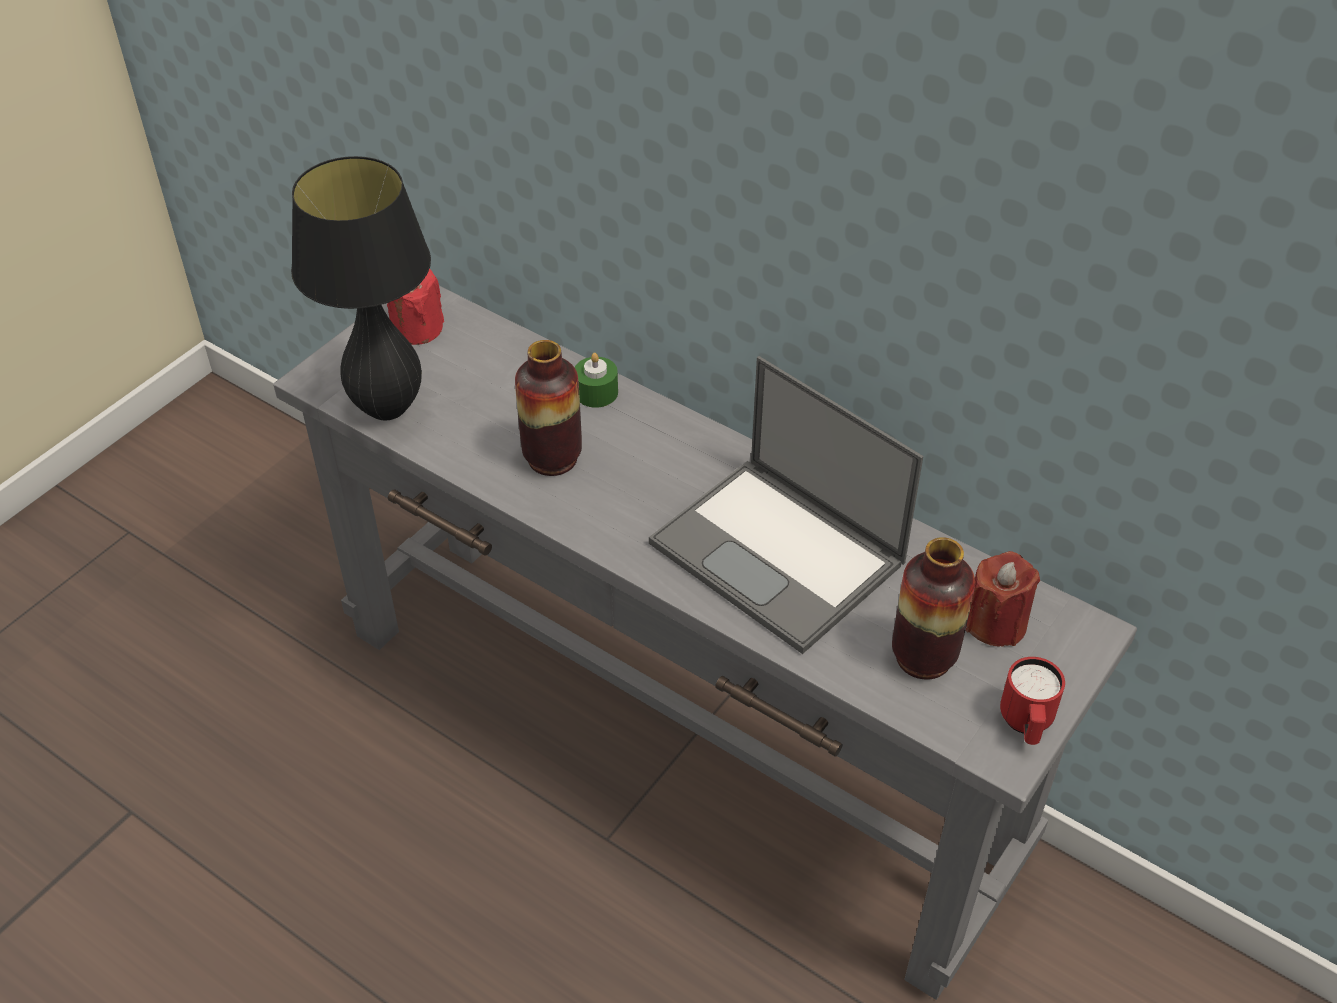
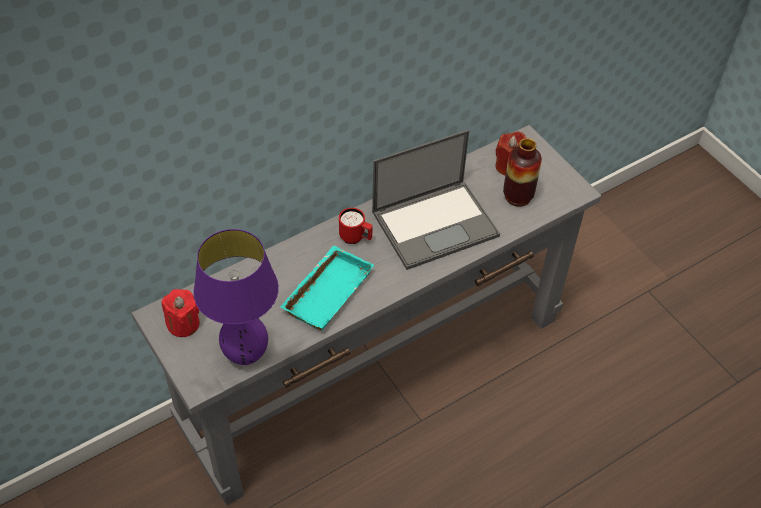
camera: 70 degrees left, 5 degrees up
black table lamp [291,156,431,420] -> purple table lamp [193,229,279,365]
vase [515,340,582,476] -> turquoise tray [280,245,374,331]
green candle [575,353,618,408] -> none
red mug [1000,657,1065,745] -> red mug moved to [339,208,373,244]

